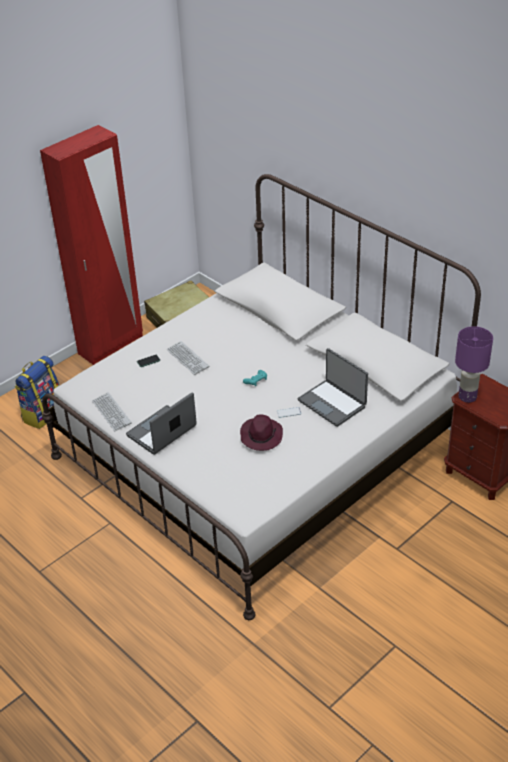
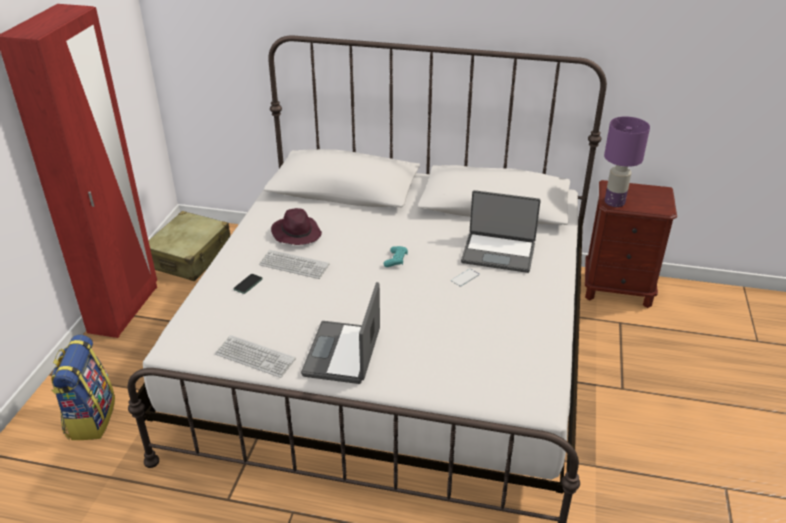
camera: 35 degrees left, 5 degrees down
purple hat [240,414,283,451] -> purple hat moved to [271,208,322,245]

